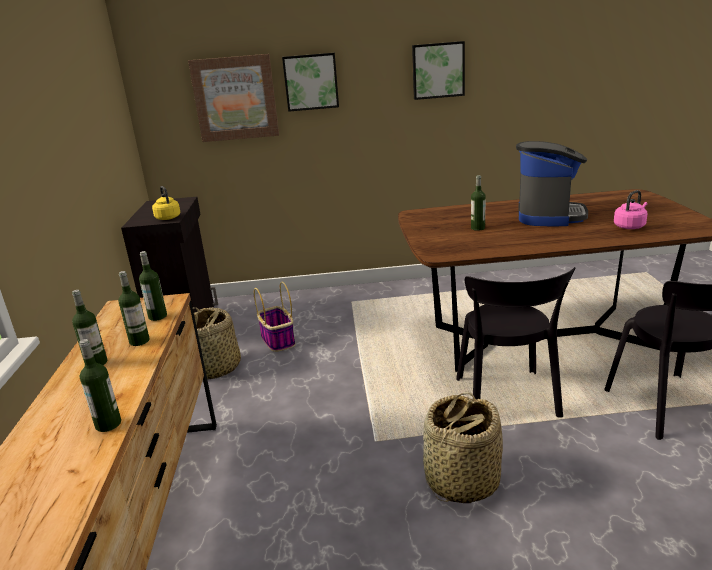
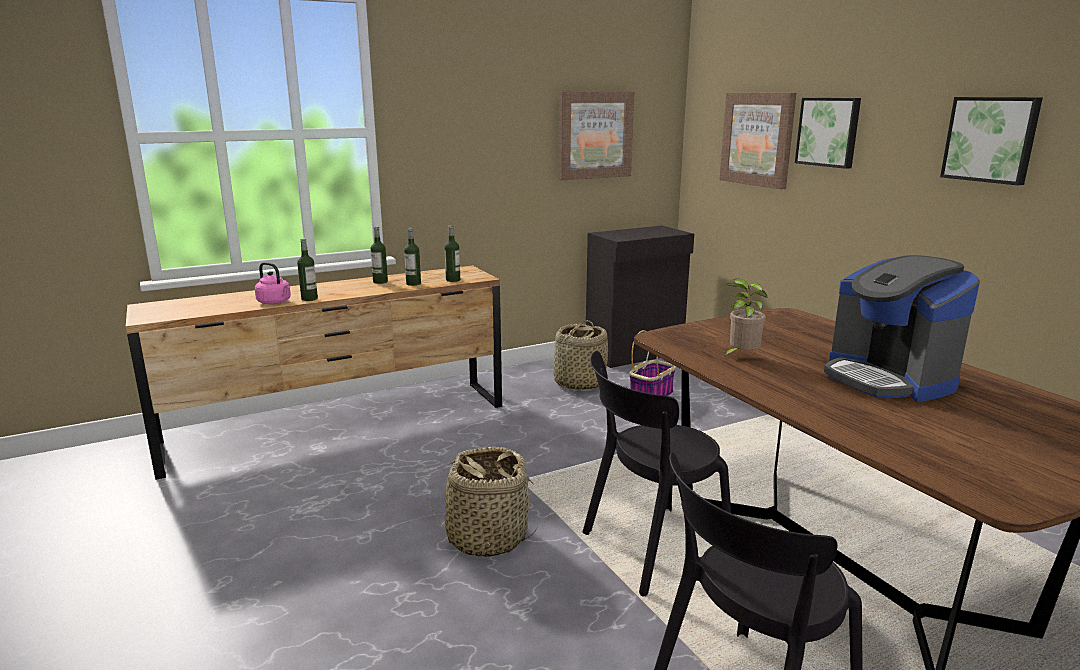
camera: 65 degrees right, 5 degrees down
yellow kettle [152,186,180,220] -> none
bottle [471,175,486,231] -> none
coffee machine [516,141,588,226] -> coffee machine turned 75 degrees clockwise [824,255,980,402]
pink kettle [614,190,647,229] -> pink kettle moved to [255,262,291,305]
none -> picture [558,92,634,180]
none -> potted plant [724,279,767,356]

